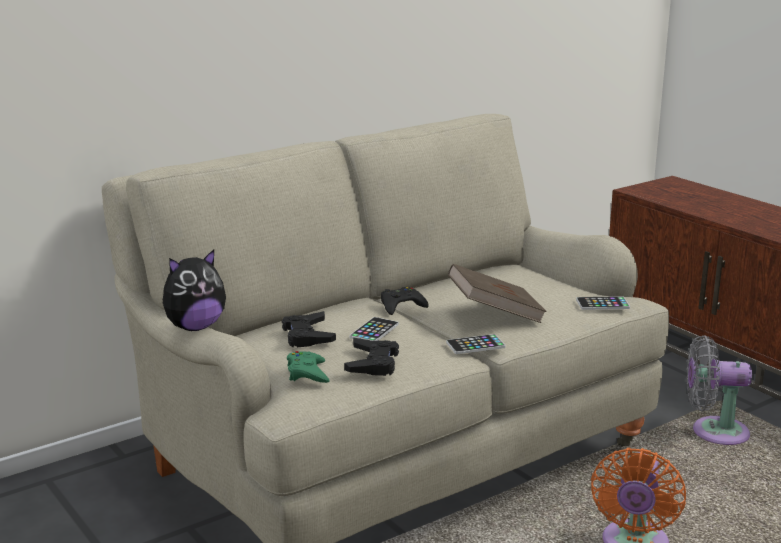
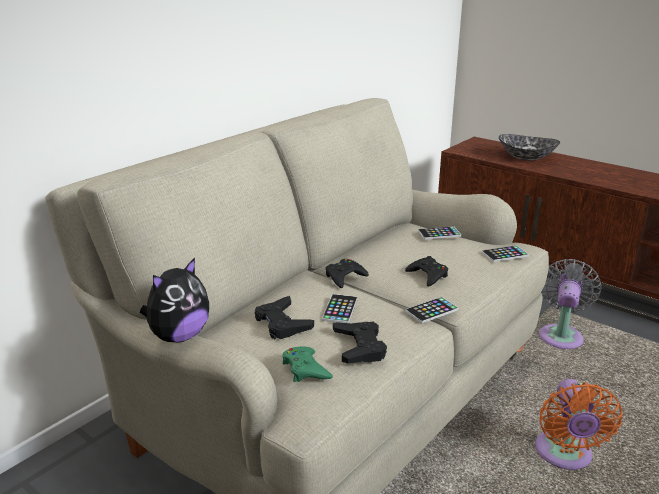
camera: 15 degrees left, 5 degrees up
brown book [448,264,547,323] -> black game controller [405,256,448,287]
grey fan [687,335,752,445] -> grey fan turned 120 degrees clockwise [539,259,602,349]
none -> phone [418,226,461,240]
none -> bowl [499,134,560,161]

